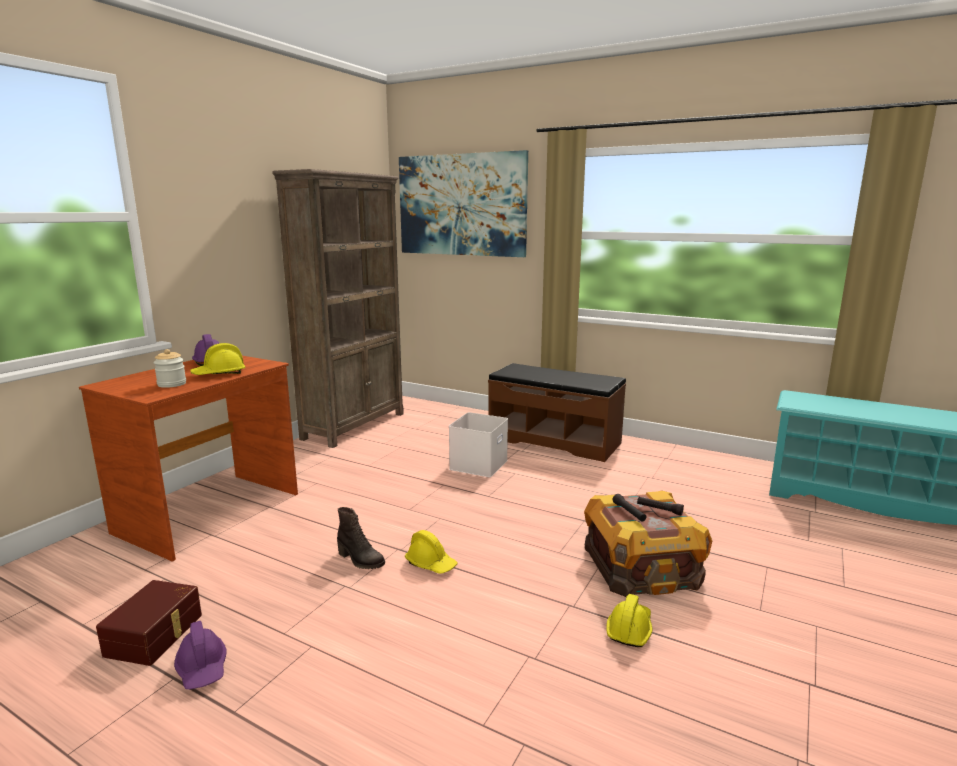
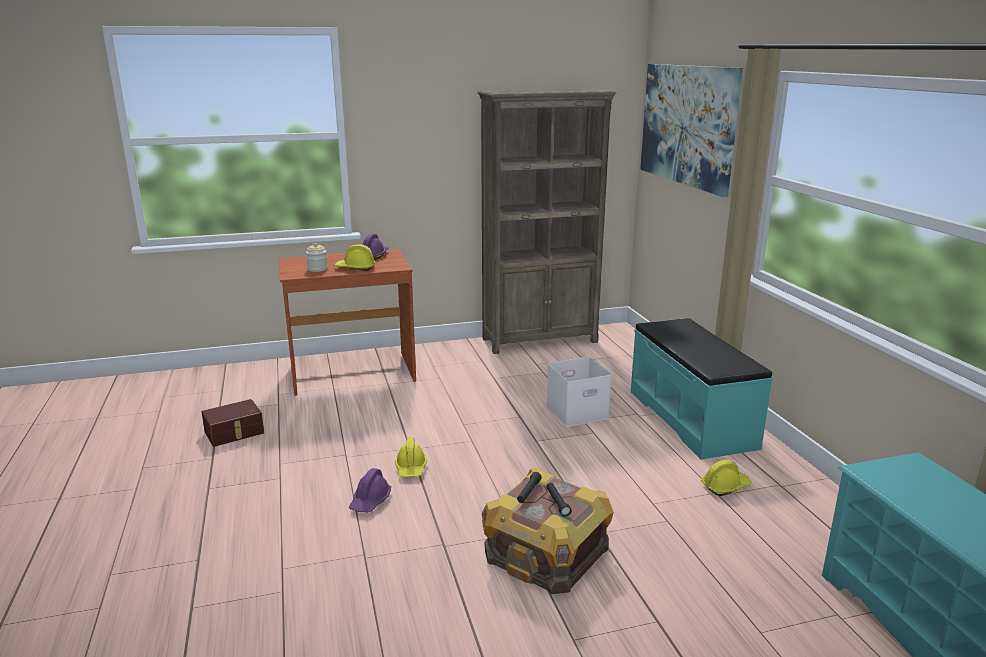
camera: 45 degrees right, 5 degrees up
purple hard hat [174,621,227,690] -> purple hard hat moved to [349,468,391,512]
black boot [337,507,385,569] -> none
brown bench [488,363,626,462] -> turquoise bench [631,318,772,459]
yellow hard hat [607,594,653,647] -> yellow hard hat moved to [701,460,752,496]

